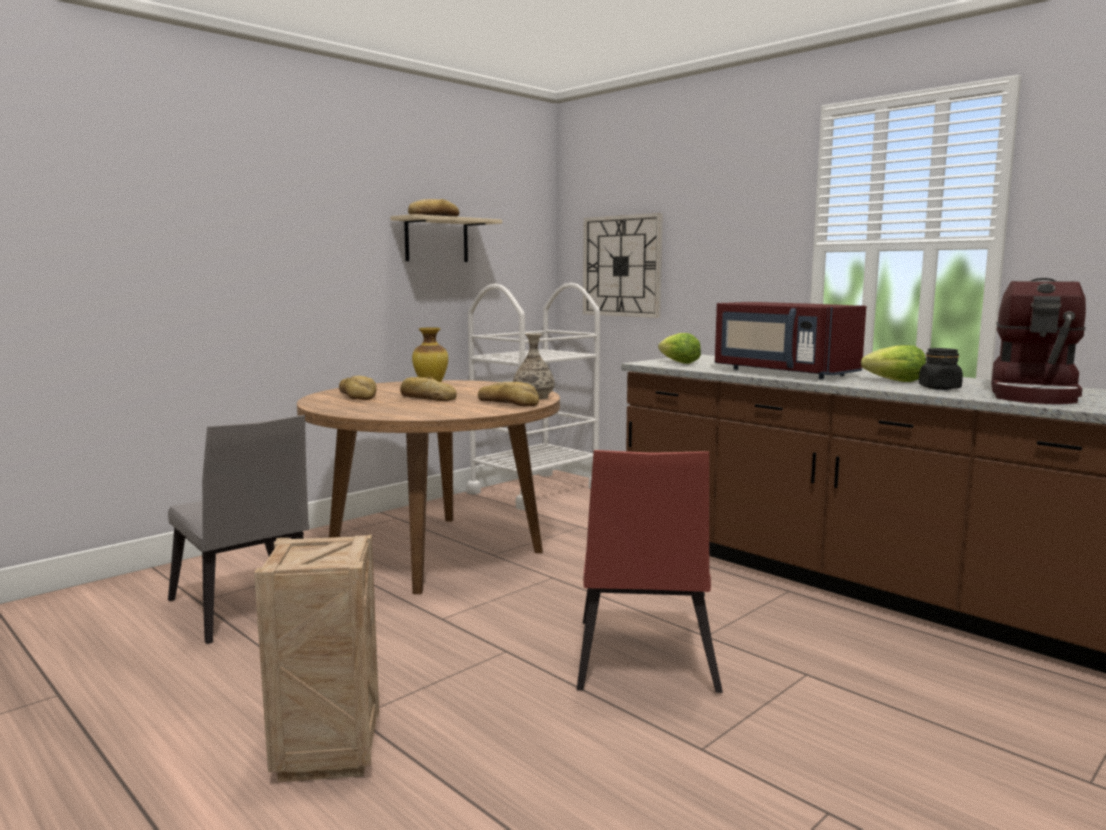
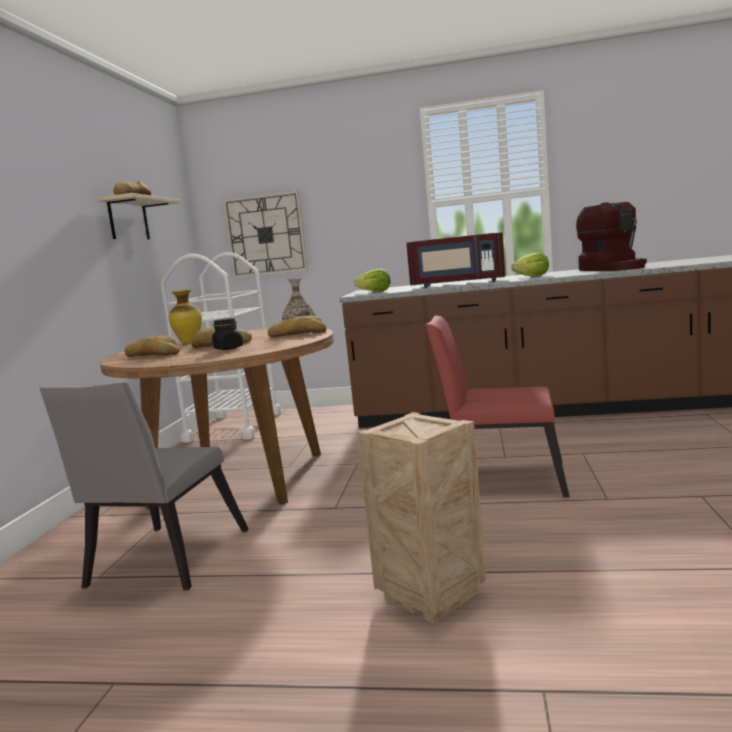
camera: 35 degrees left, 0 degrees up
grey chair [168,415,309,644] -> grey chair turned 90 degrees clockwise [40,382,249,590]
red chair [577,450,723,693] -> red chair turned 135 degrees clockwise [425,316,570,498]
black jar [919,348,963,390] -> black jar moved to [212,318,243,350]

